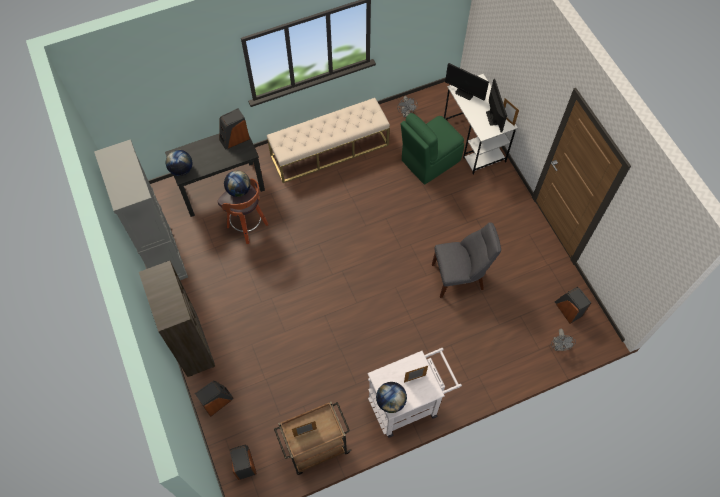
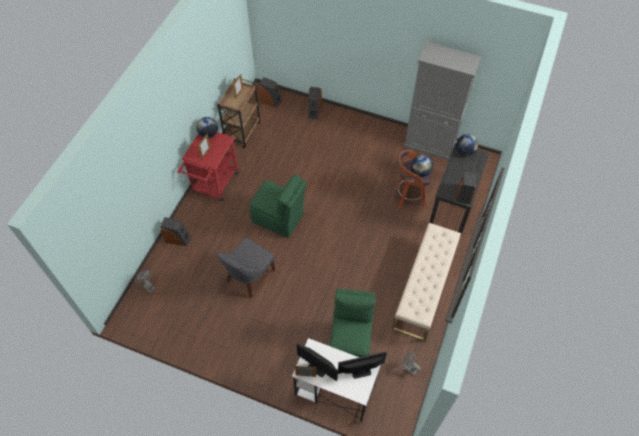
camera: 135 degrees right, 5 degrees down
brown bookcase [139,261,215,377] -> none
white cart [367,348,462,438] -> red cart [177,132,239,201]
speaker [555,287,591,324] -> speaker moved to [160,217,191,246]
none -> green chair [249,174,307,238]

